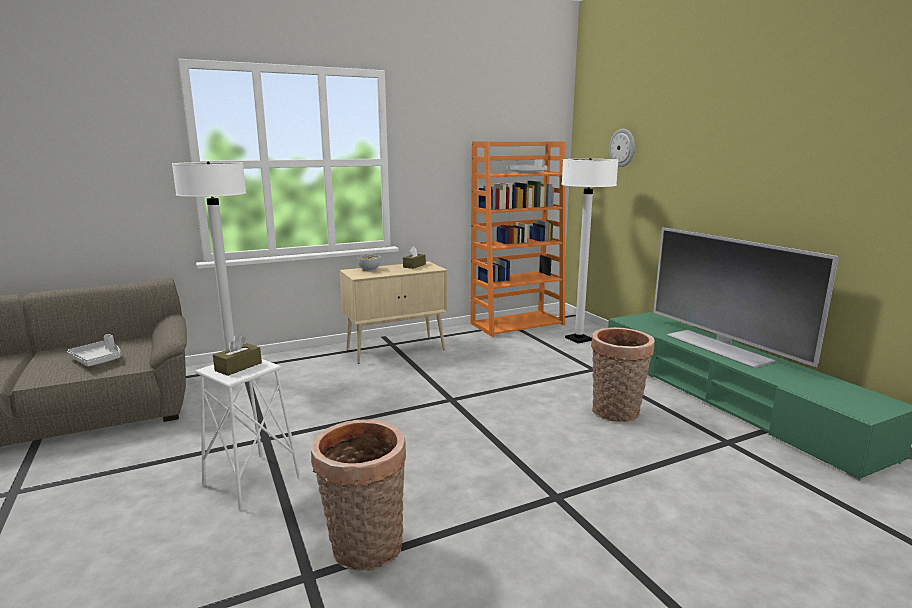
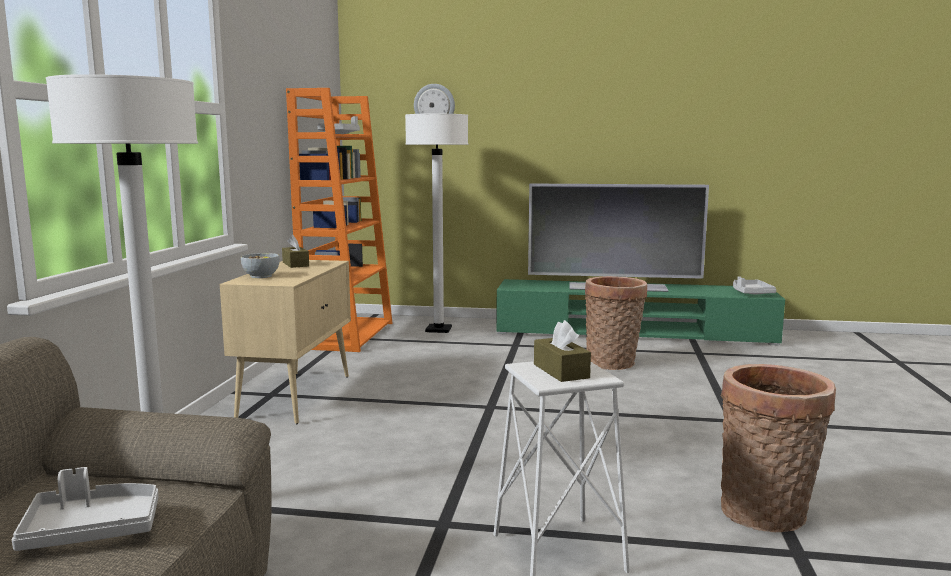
camera: 55 degrees left, 5 degrees down
none -> grey tray [733,276,776,294]

